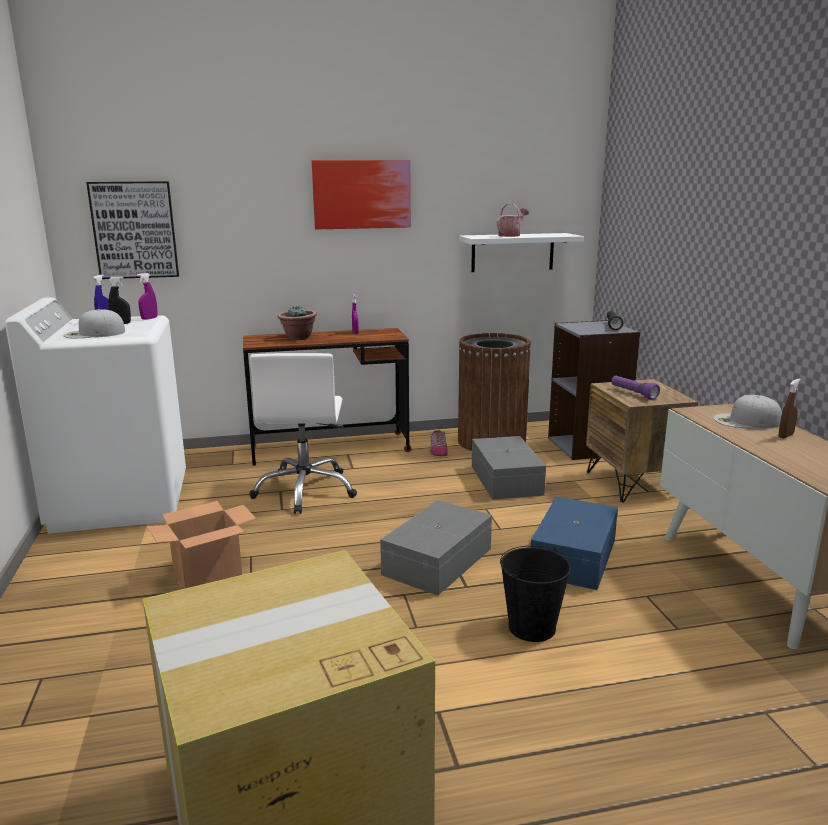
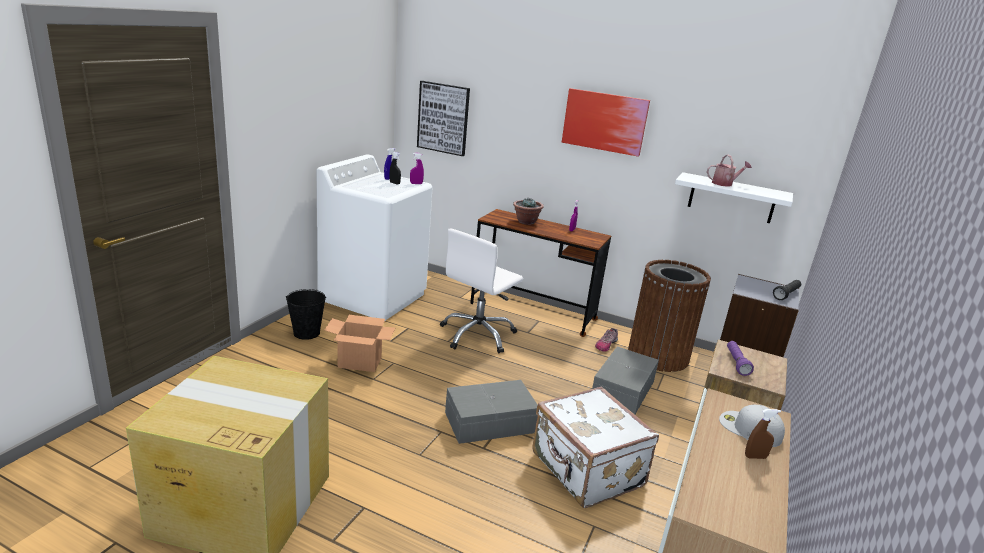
camera: 35 degrees right, 5 degrees up
white cap [64,309,125,338] -> none
black bucket [500,546,571,642] -> black bucket moved to [286,289,326,340]
blue storage box [531,497,618,590] -> white suitcase [532,386,659,508]

